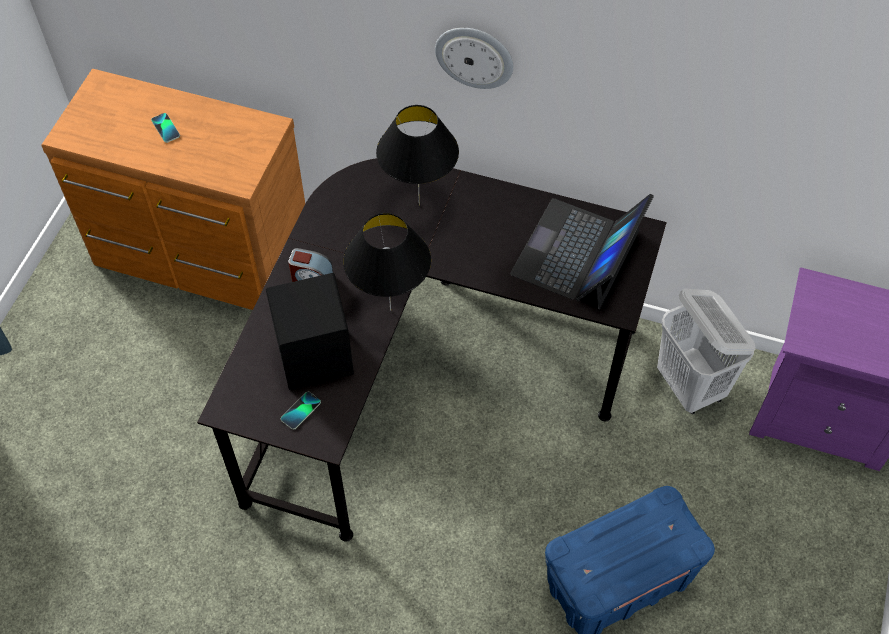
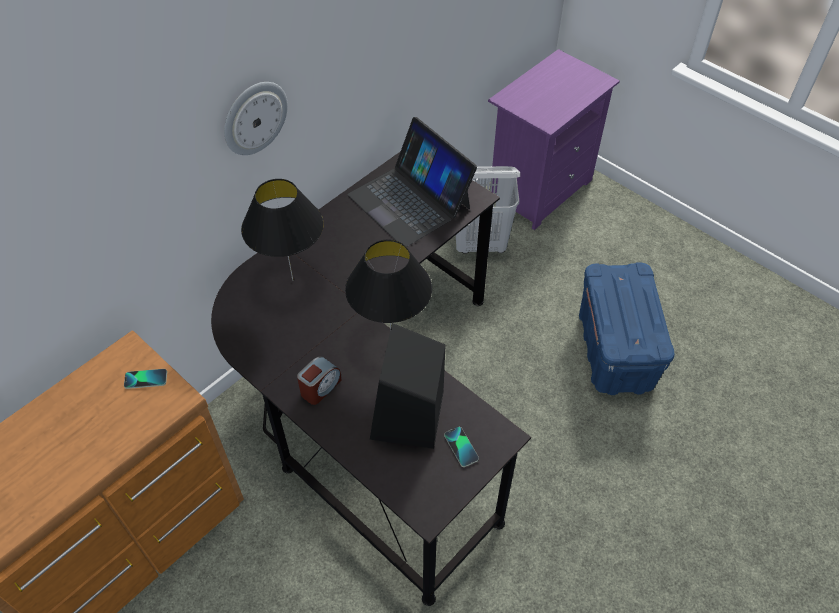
camera: 65 degrees left, 5 degrees down
phone [151,113,180,143] -> phone moved to [124,369,167,389]

